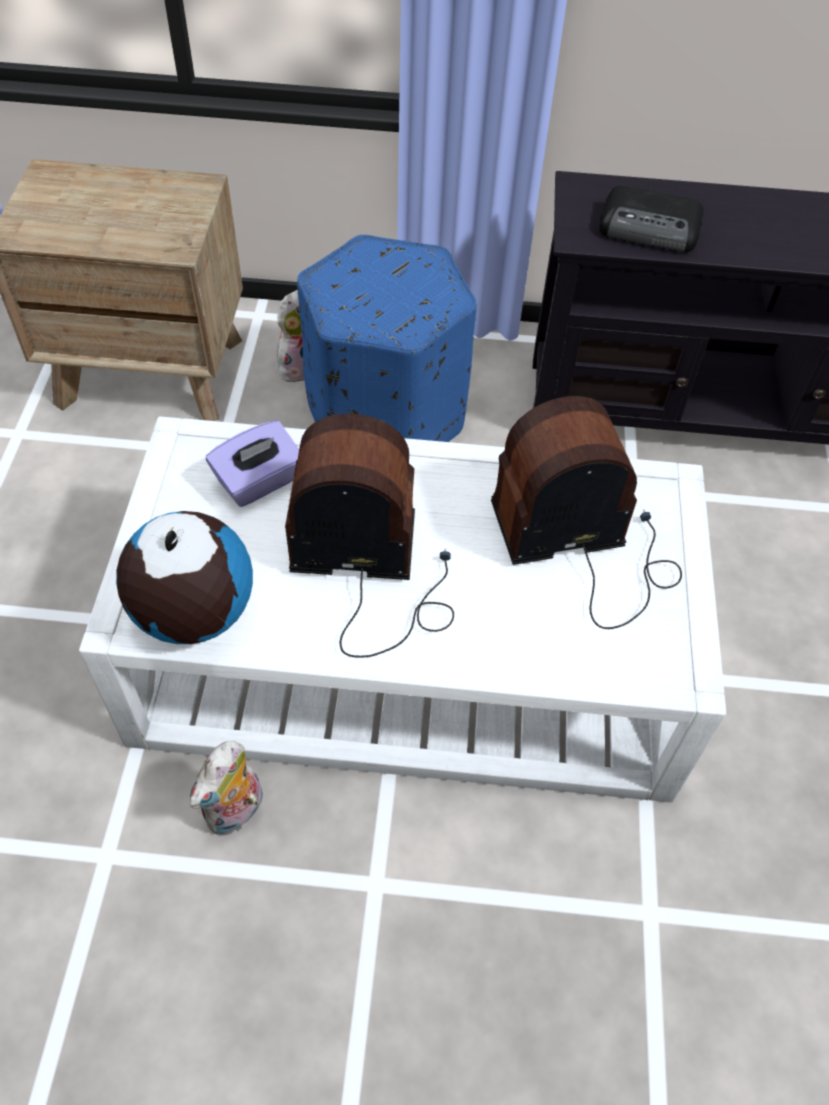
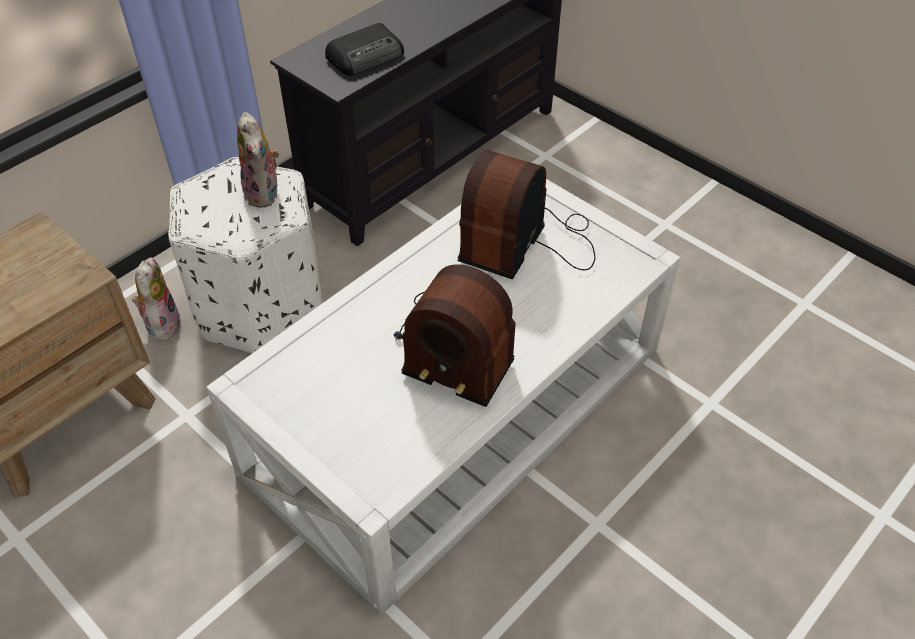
camera: 50 degrees left, 5 degrees down
globe [116,511,253,644] -> none
plush toy [190,741,263,836] -> plush toy moved to [237,112,279,208]
purple tissue box [206,420,299,507] -> none
radio [285,414,454,658] -> radio turned 105 degrees counterclockwise [394,264,516,407]
blue ottoman [297,235,477,442] -> white ottoman [168,157,322,353]

